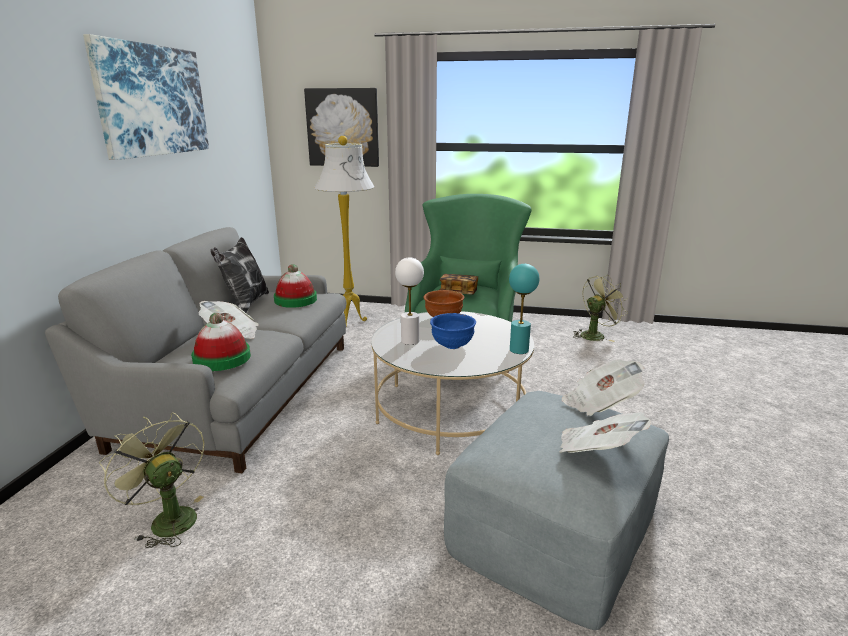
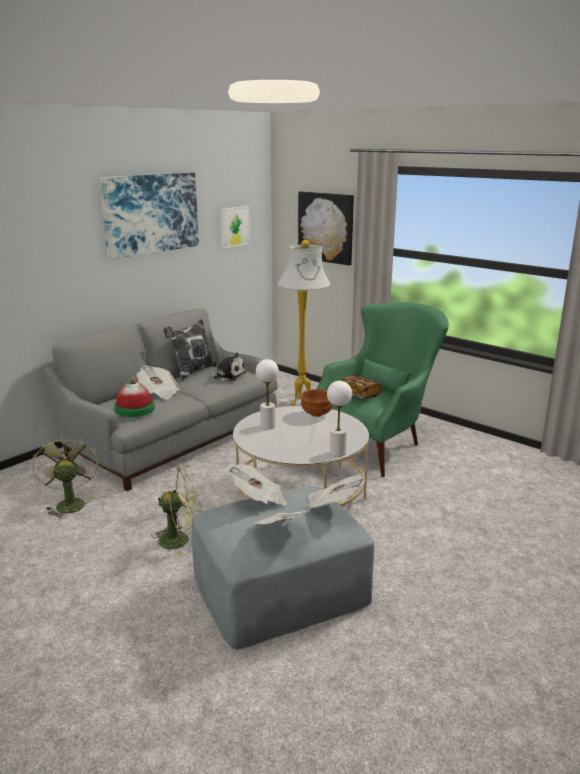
camera: 30 degrees right, 0 degrees up
hat [274,264,317,308] -> plush toy [207,352,246,381]
blue bowl [430,313,476,349] -> none
turquoise table lamp [509,264,539,354] -> white table lamp [327,381,352,457]
green fan [573,275,628,342] -> green fan moved to [151,466,202,556]
none -> picture [220,206,250,248]
none -> newspaper [228,464,287,505]

